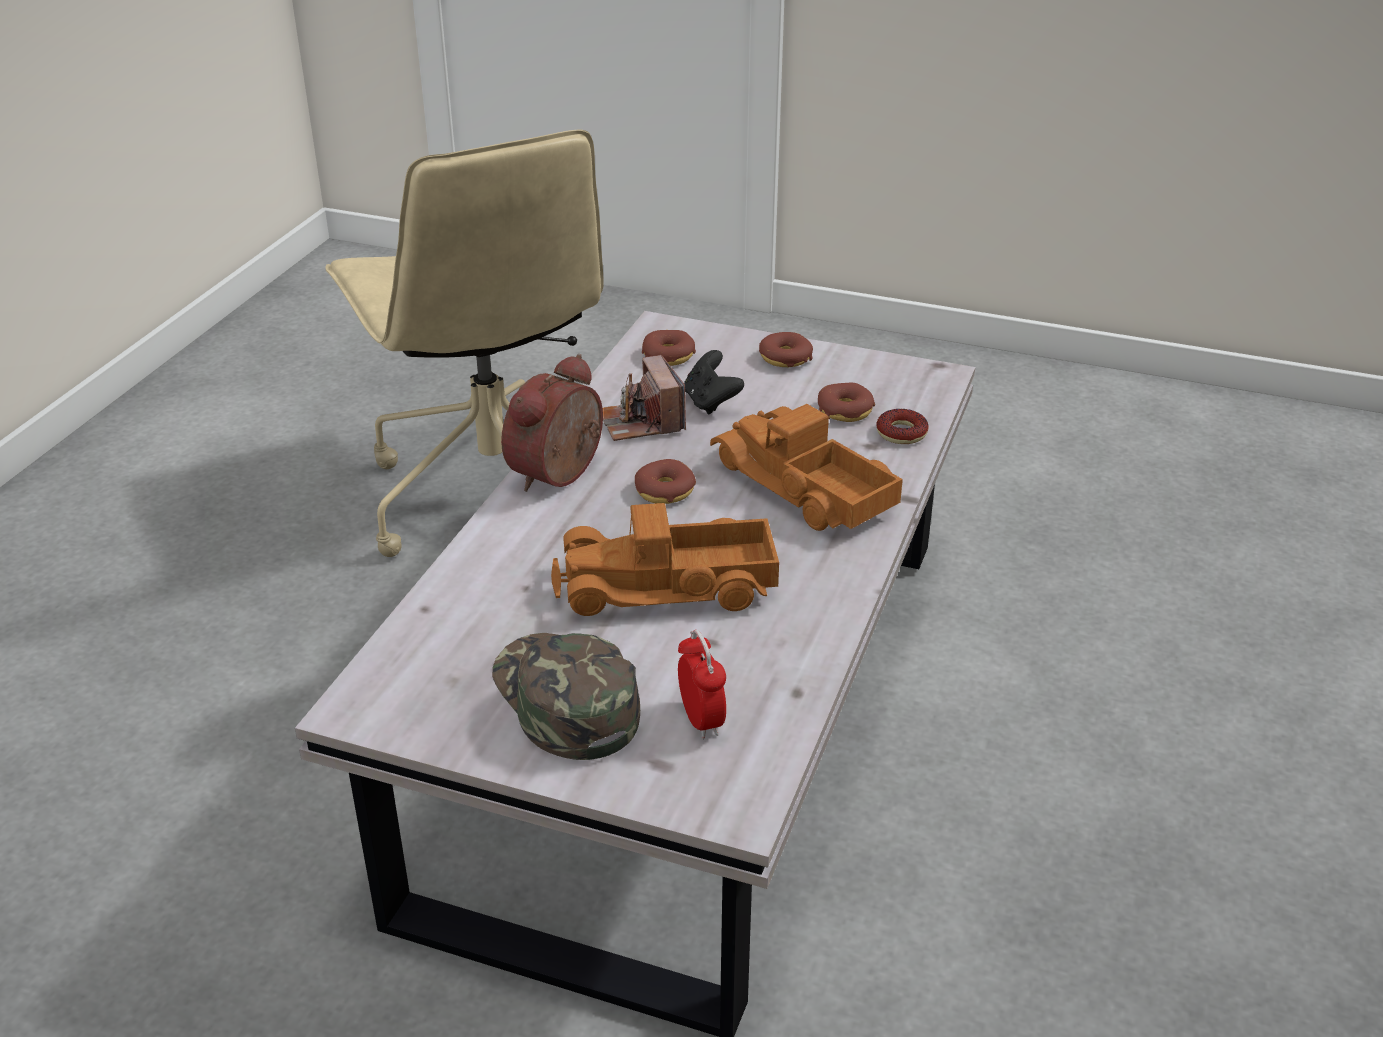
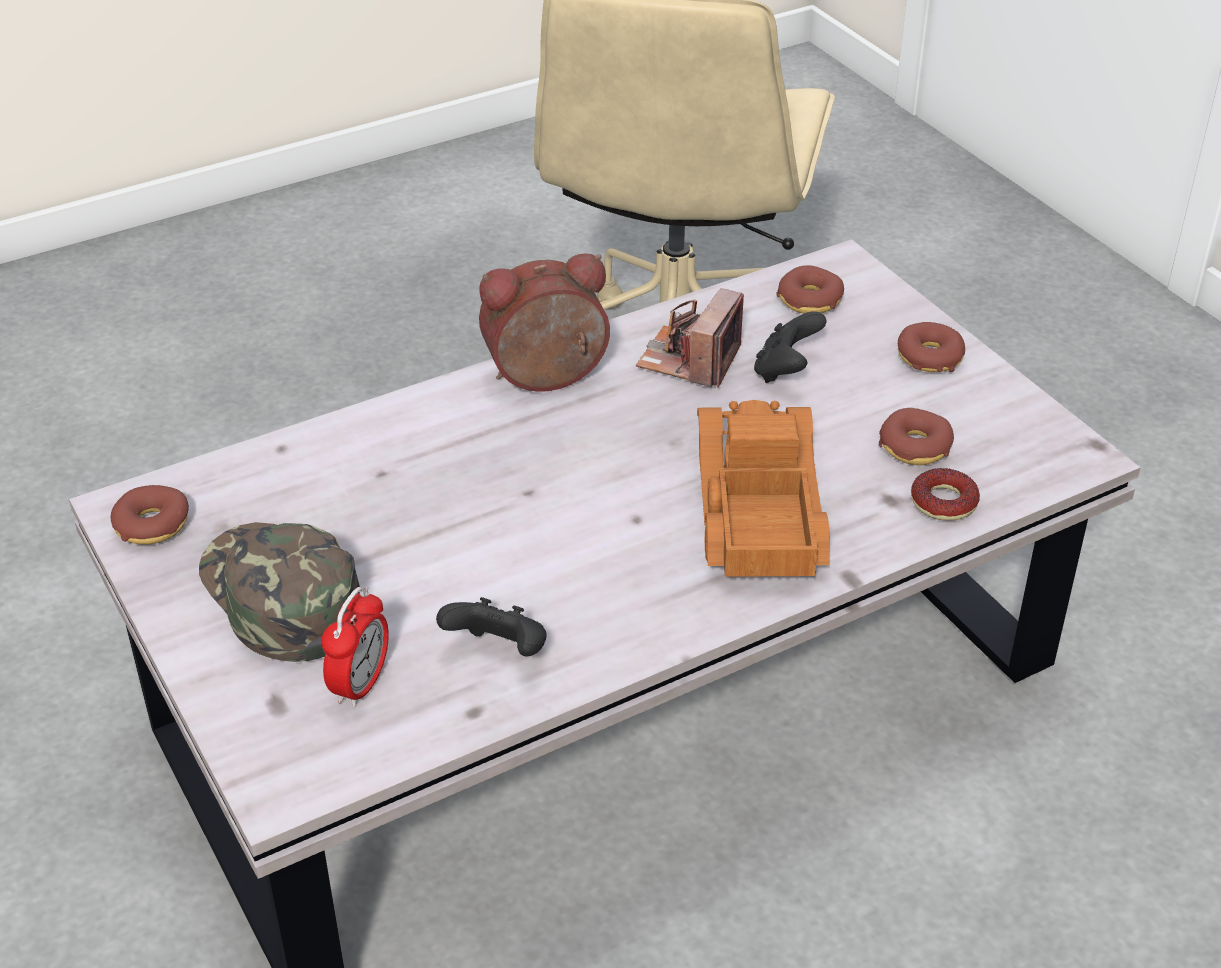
camera: 40 degrees right, 5 degrees up
green cap [492,633,640,760] -> green cap turned 45 degrees counterclockwise [199,522,360,662]
toy truck [551,503,779,616] -> none
donut [635,459,696,504] -> donut moved to [111,485,189,545]
none -> black game controller [436,597,547,656]

